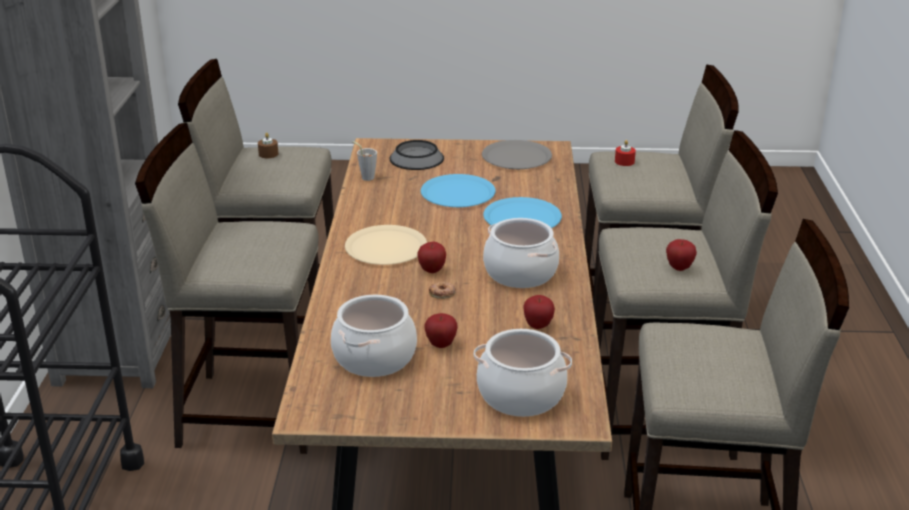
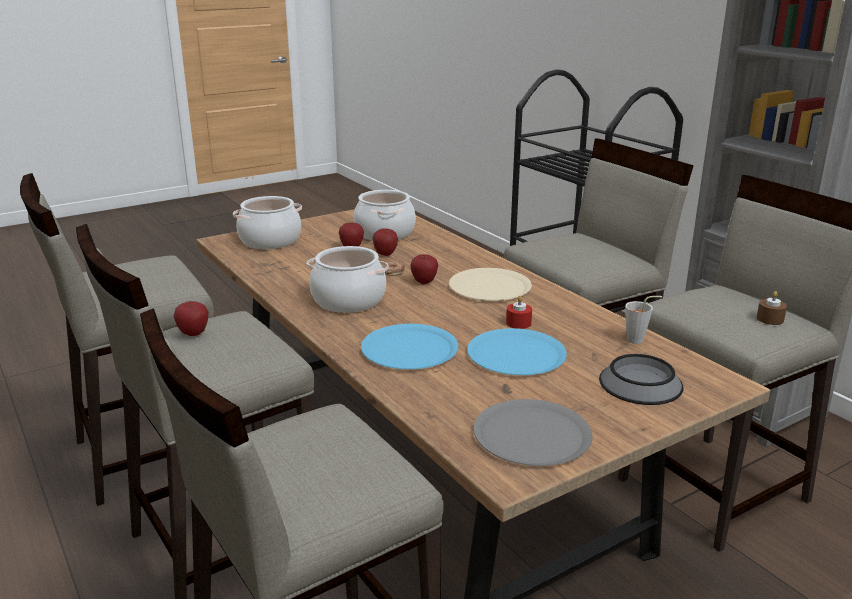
camera: 145 degrees right, 5 degrees down
apple [523,295,555,329] -> apple moved to [372,228,398,256]
red candle [615,140,636,166] -> red candle moved to [506,296,532,329]

